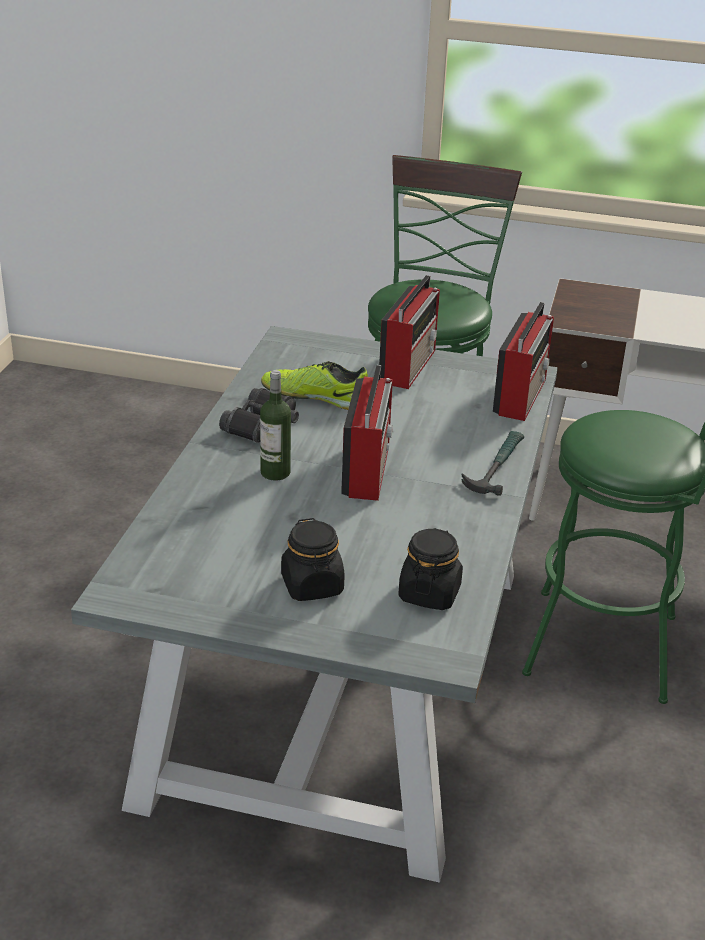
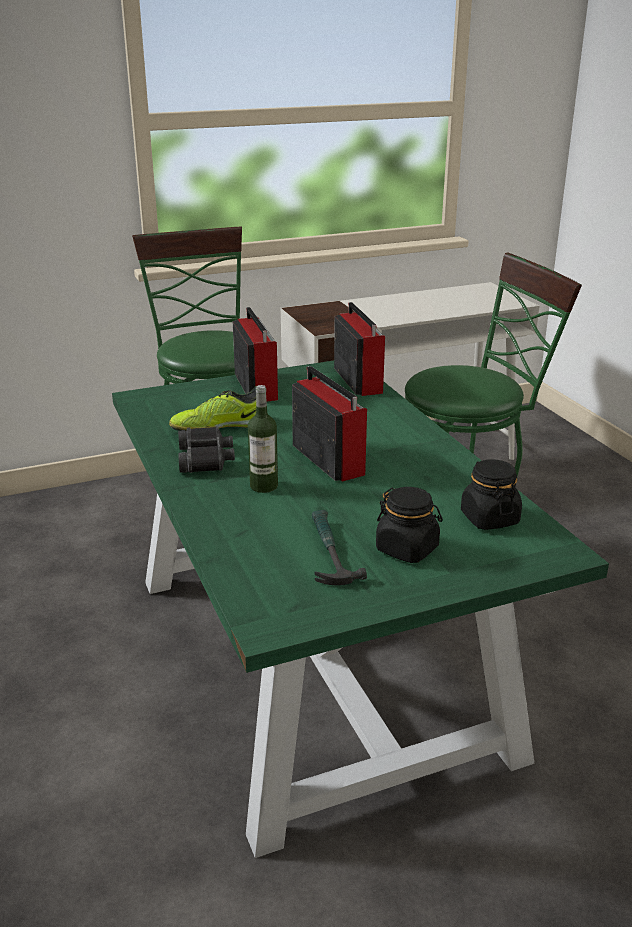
camera: 35 degrees left, 5 degrees down
grey dining table [71,326,558,883] -> green dining table [112,361,609,858]
hammer [462,431,524,496] -> hammer moved to [312,510,367,585]

